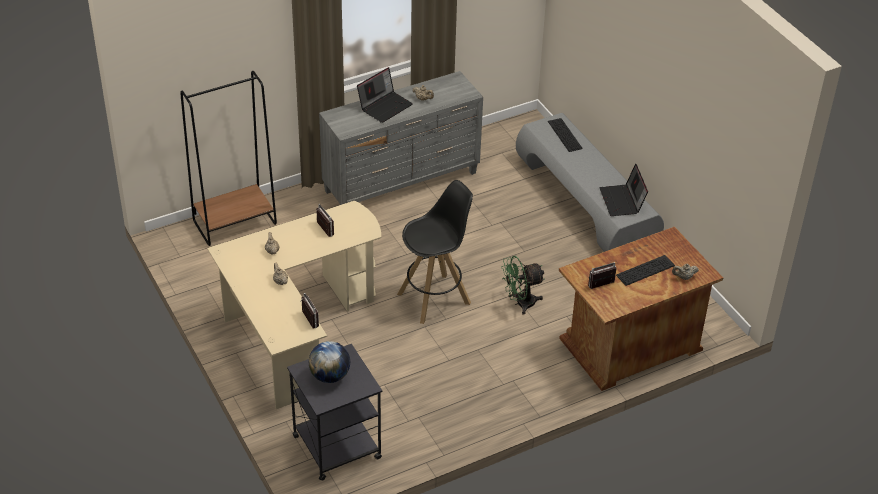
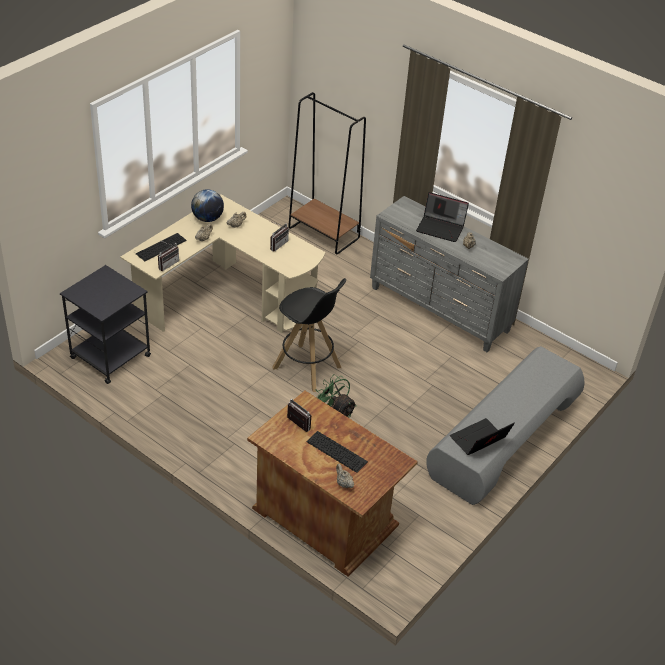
camera: 65 degrees right, 0 degrees up
globe [309,341,350,383] -> globe moved to [191,189,224,222]
keyboard [548,118,583,152] -> keyboard moved to [136,233,186,261]

